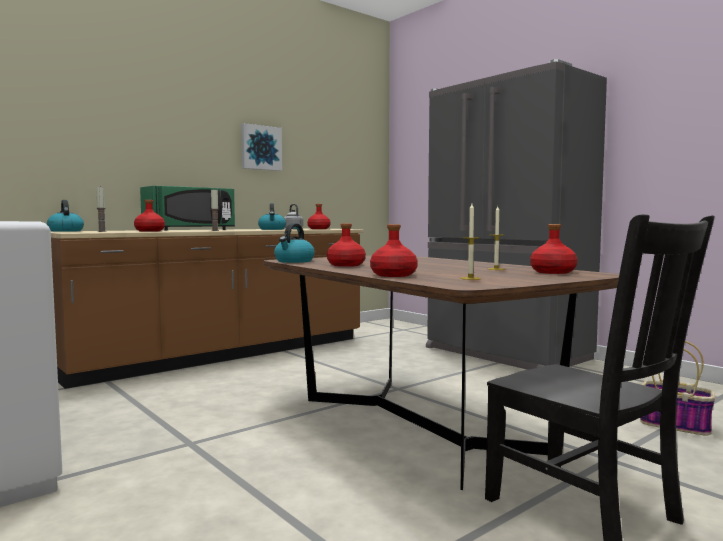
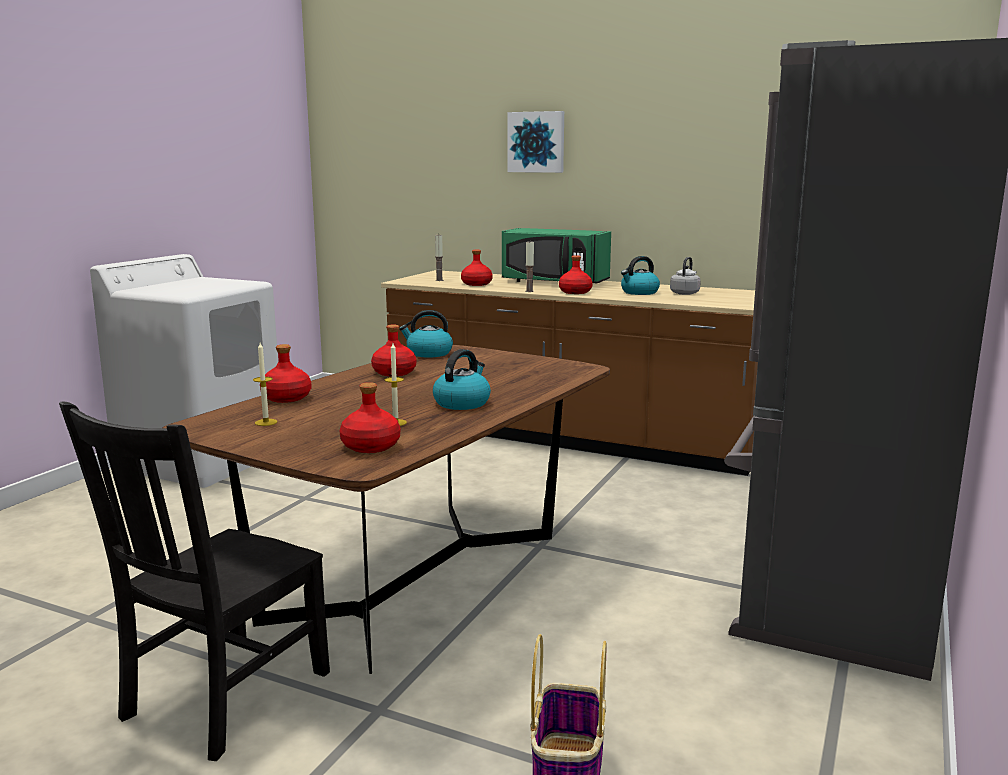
camera: 65 degrees right, 10 degrees up
kettle [47,200,84,232] -> kettle moved to [433,349,491,410]
picture [241,123,282,171] -> picture moved to [507,111,564,173]
red bottle [307,204,331,229] -> red bottle moved to [559,255,593,294]

